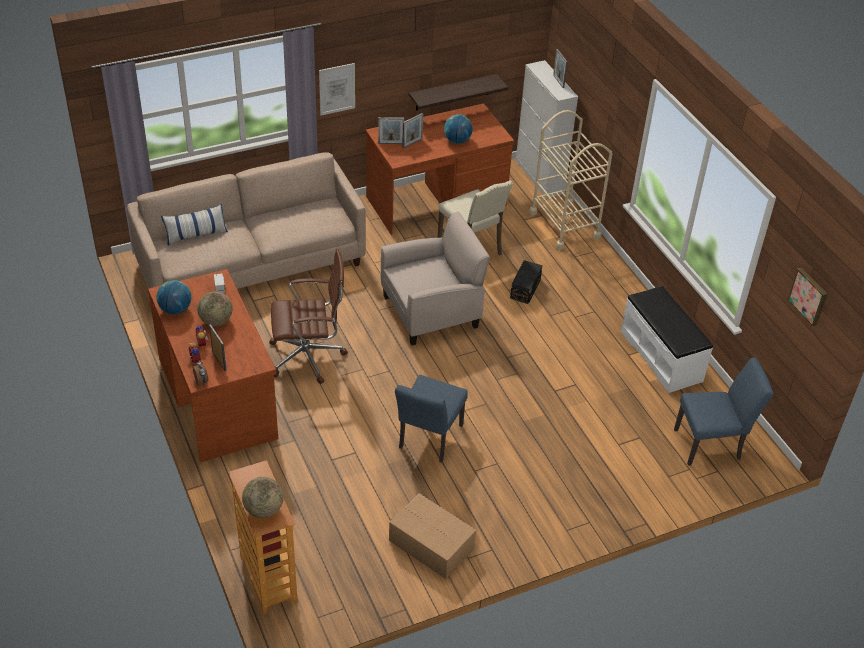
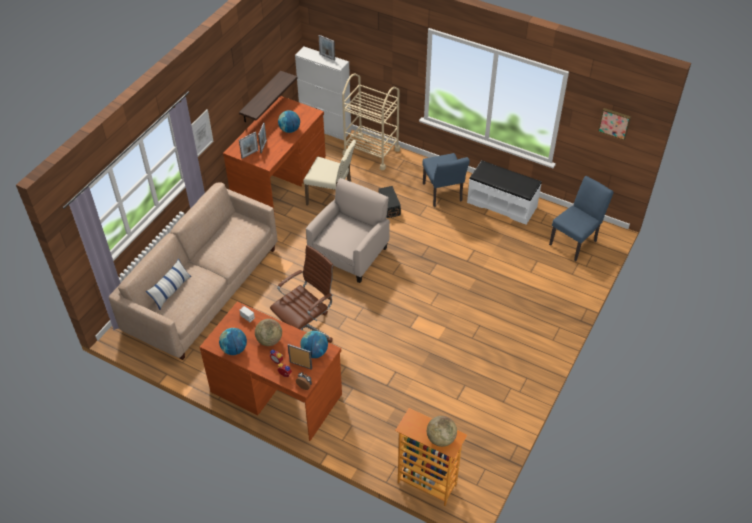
camera: 35 degrees left, 5 degrees up
cardboard box [389,493,476,579] -> none
blue chair [395,375,468,462] -> blue chair moved to [422,153,470,207]
none -> globe [300,331,328,358]

